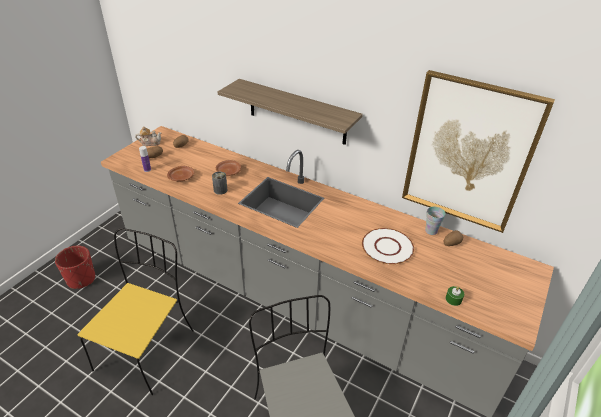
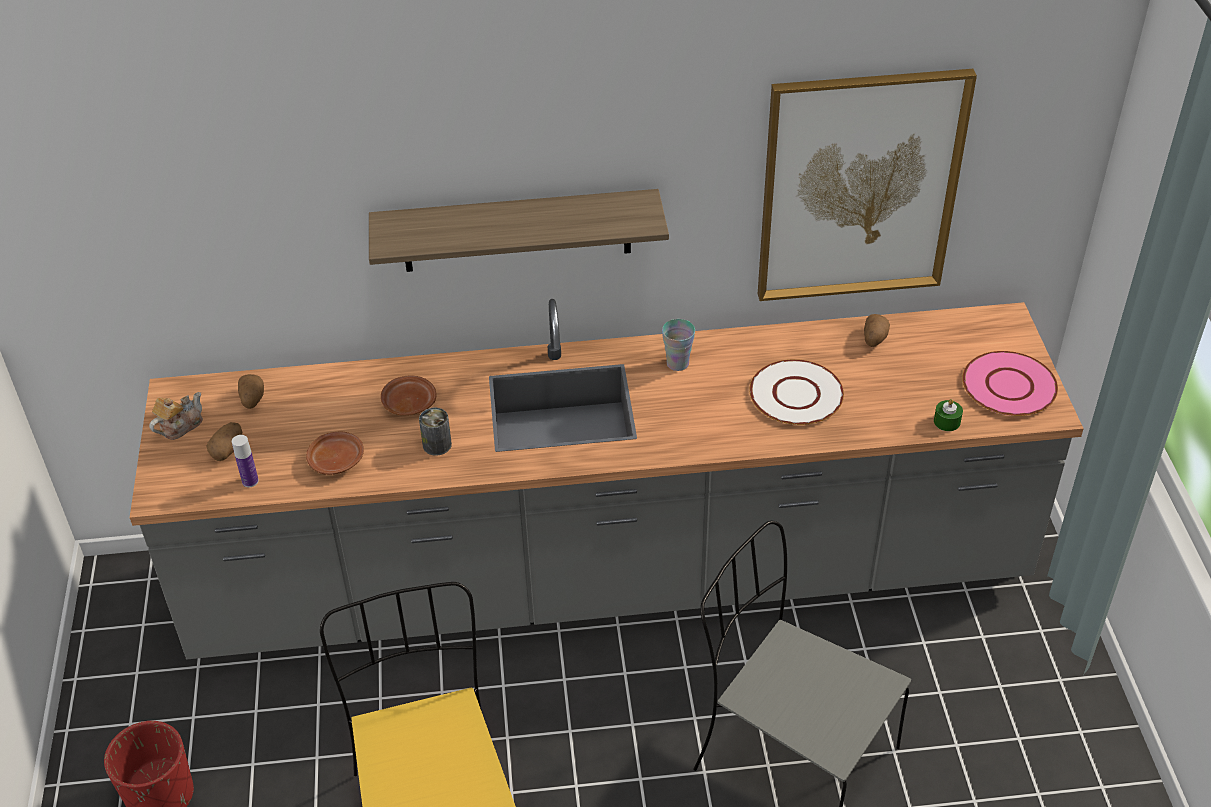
camera: 35 degrees left, 5 degrees up
cup [425,207,445,235] -> cup moved to [662,319,695,371]
none -> pink plate [962,351,1058,416]

